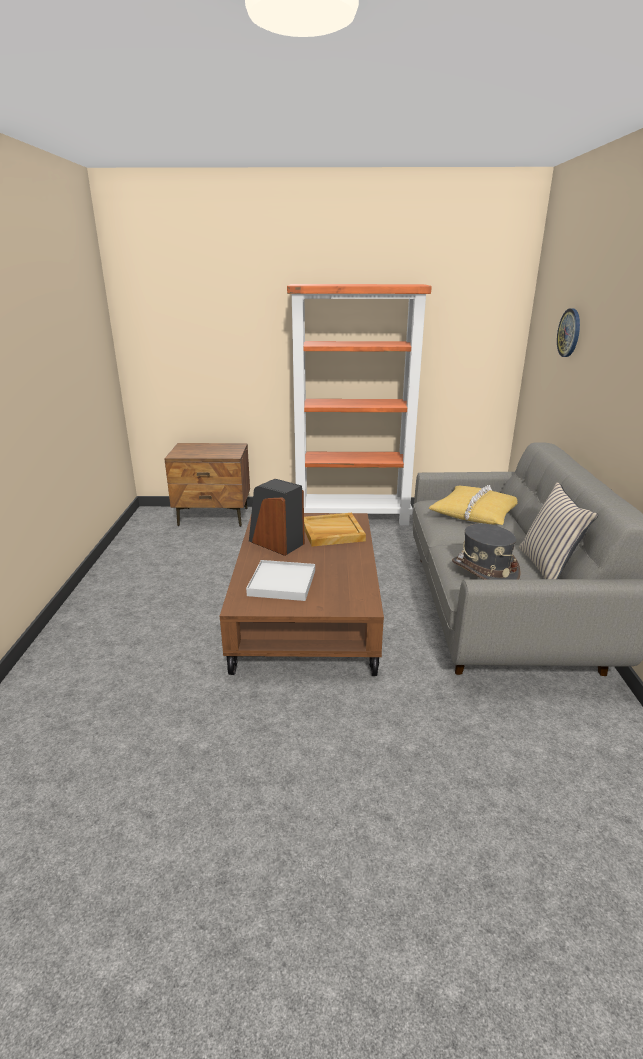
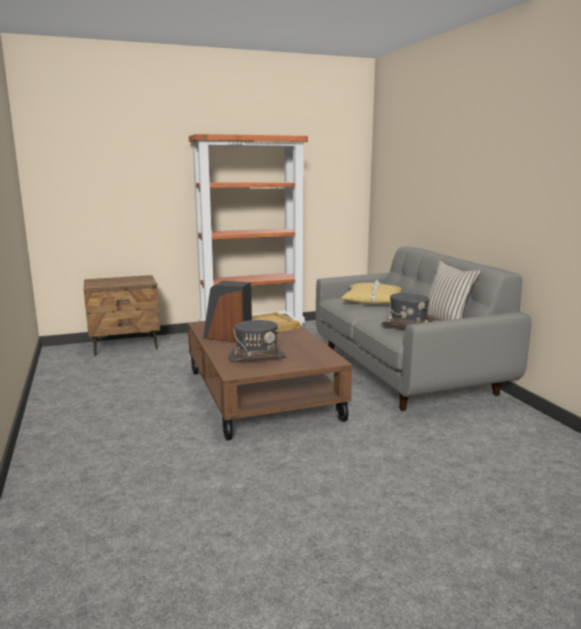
camera: 20 degrees left, 10 degrees down
white tray [246,560,315,601] -> grey hat [228,320,286,361]
wall clock [557,308,580,357] -> none

